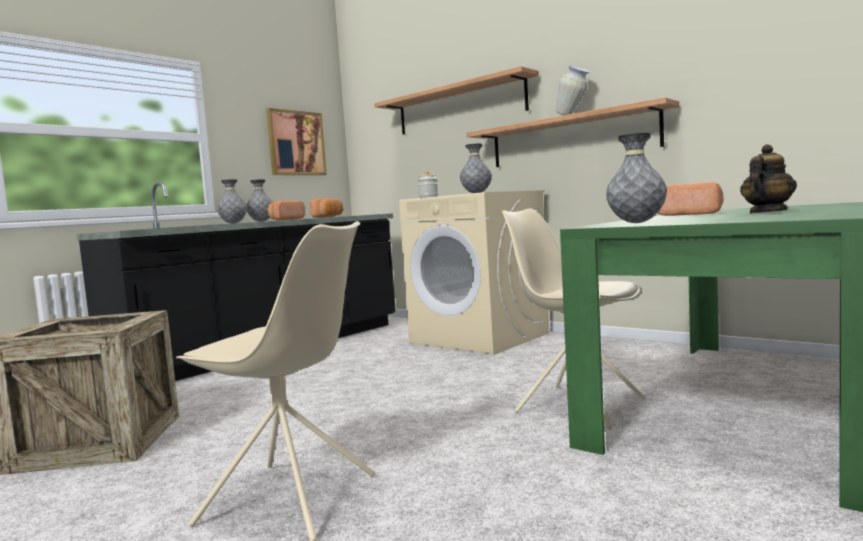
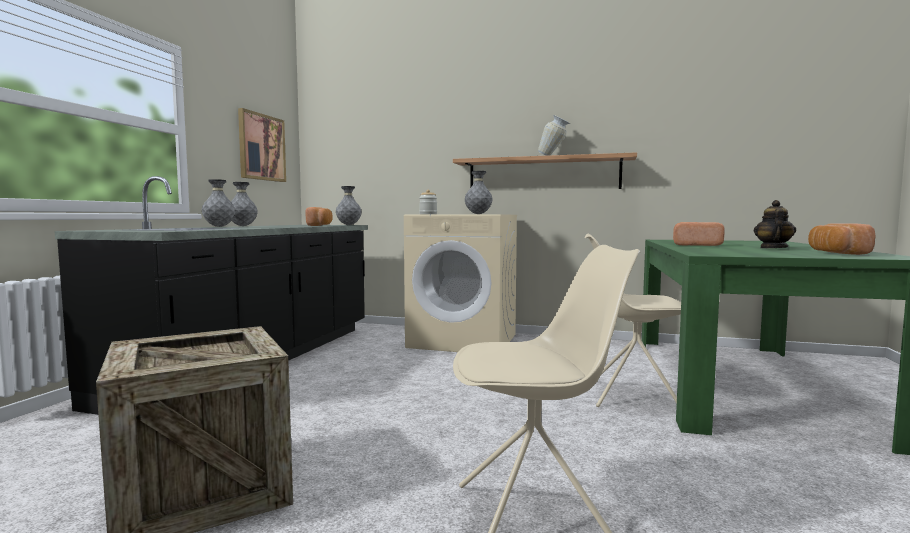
camera: 25 degrees left, 0 degrees up
bread [267,200,305,220] -> bread moved to [808,223,876,255]
shelf [374,66,539,135] -> none
grey vase [606,133,667,223] -> grey vase moved to [336,186,362,225]

